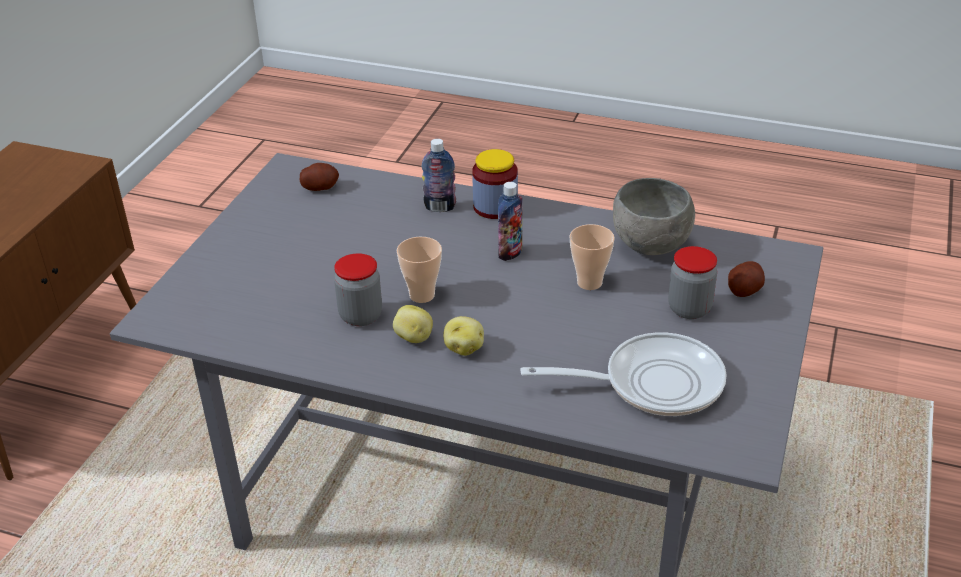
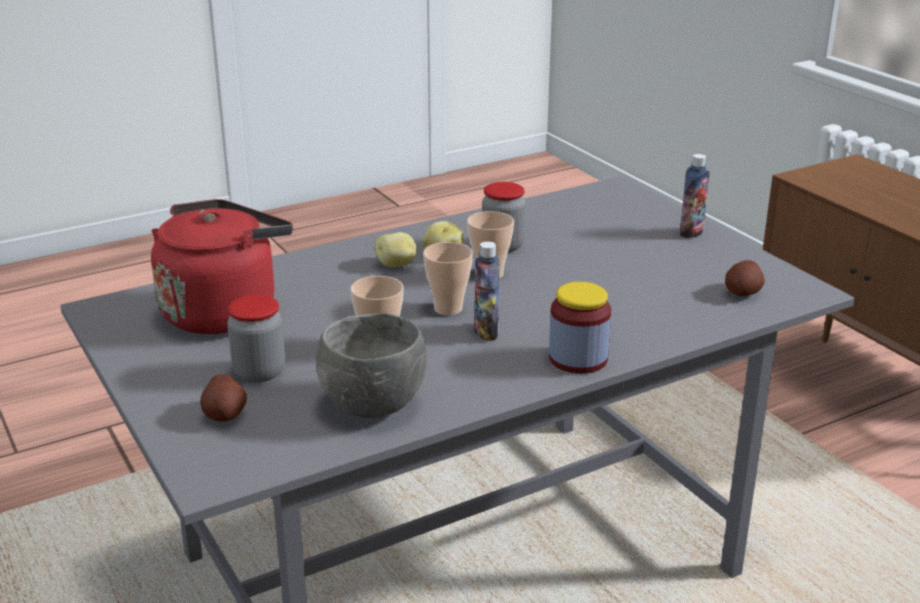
camera: 130 degrees right, 10 degrees down
bottle [422,139,456,212] -> bottle moved to [680,154,710,238]
frying pan [521,332,727,416] -> red kettle [151,199,293,334]
none -> cup [423,242,473,315]

